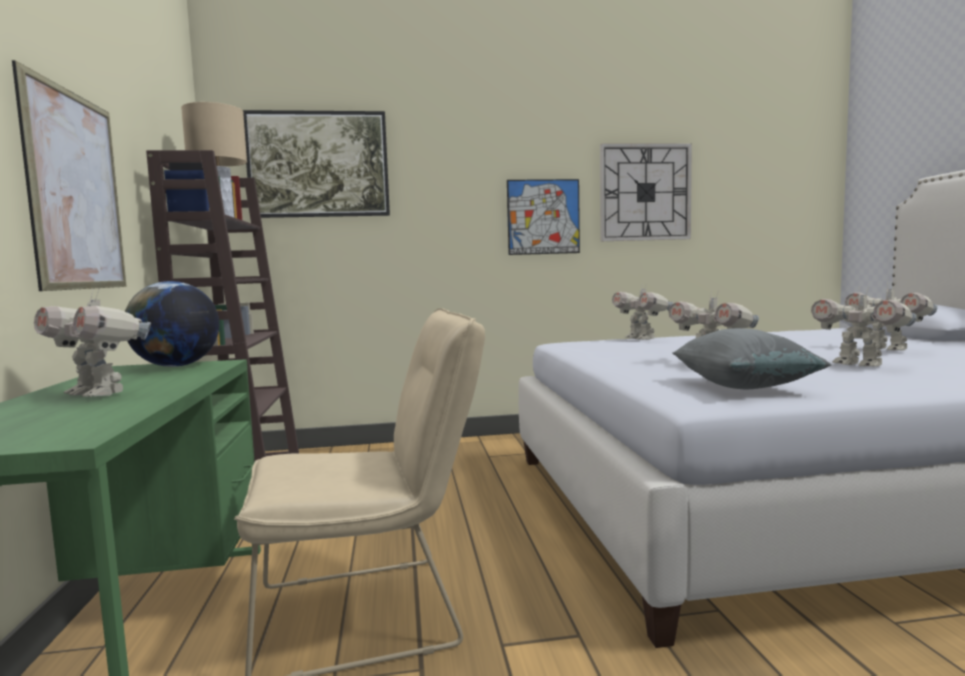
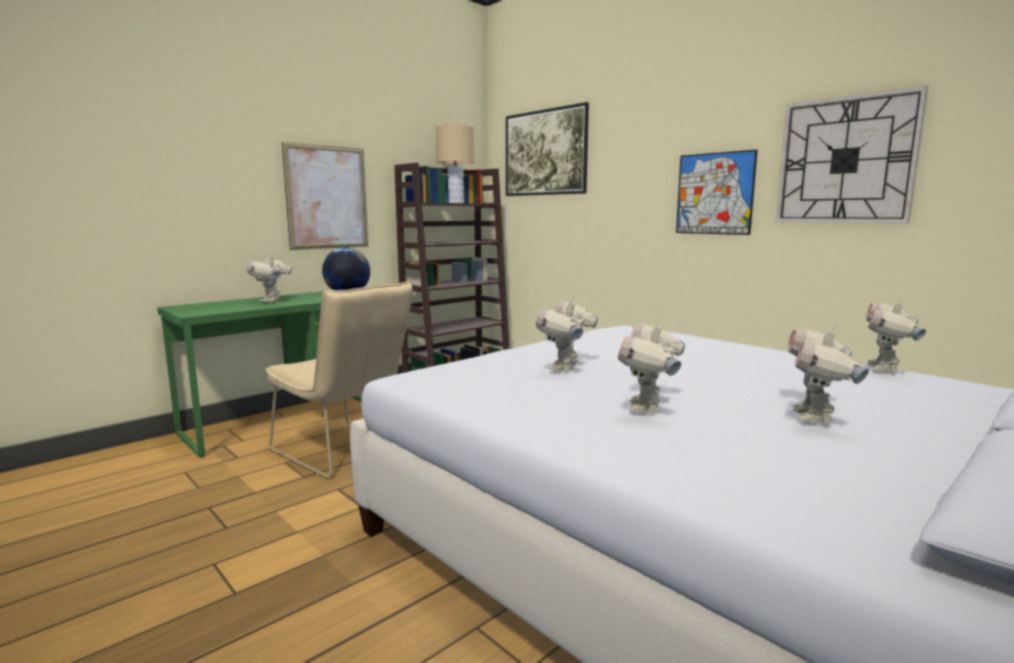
camera: 55 degrees right, 5 degrees up
toy robot [612,283,673,340] -> toy robot moved to [865,297,926,372]
grey pillow [672,328,831,389] -> none

